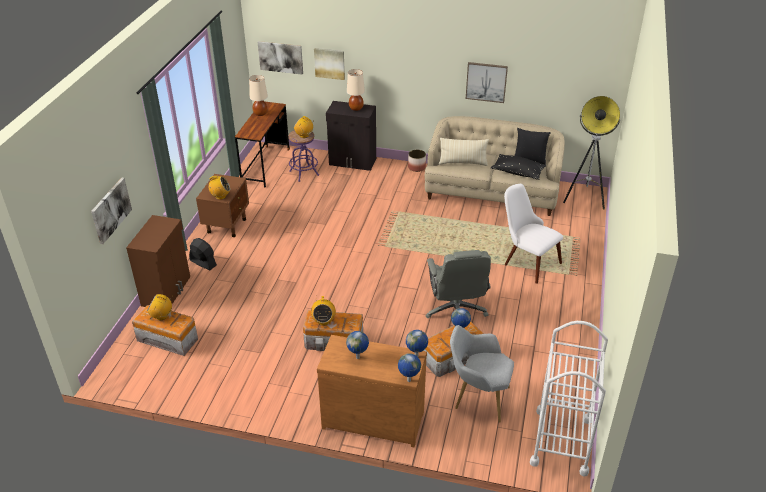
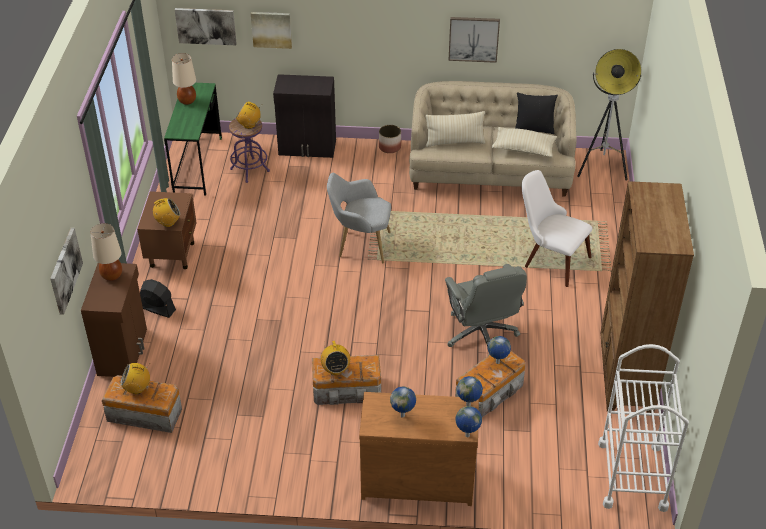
camera: 10 degrees left, 5 degrees up
brown desk [235,101,290,187] -> green desk [164,83,222,196]
beige table lamp [347,69,365,111] -> beige table lamp moved to [90,223,122,281]
grey armchair [450,325,514,423] -> grey armchair moved to [327,173,391,264]
black pillow [491,154,546,180] -> beige pillow [492,127,557,158]
none -> brown bookcase [600,181,694,413]

